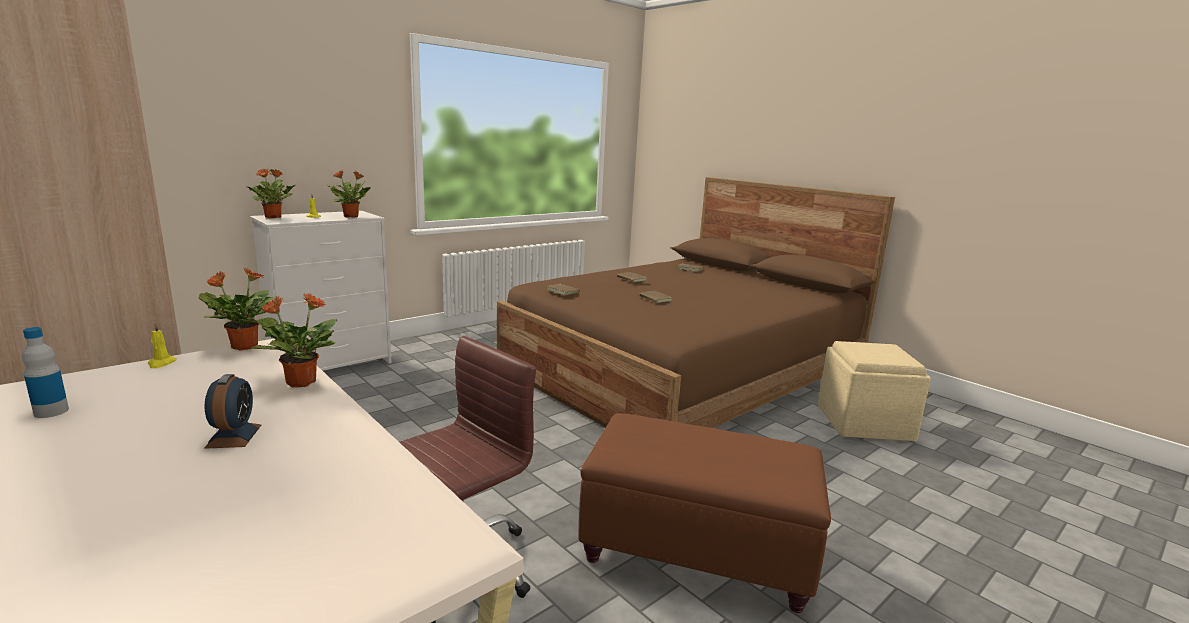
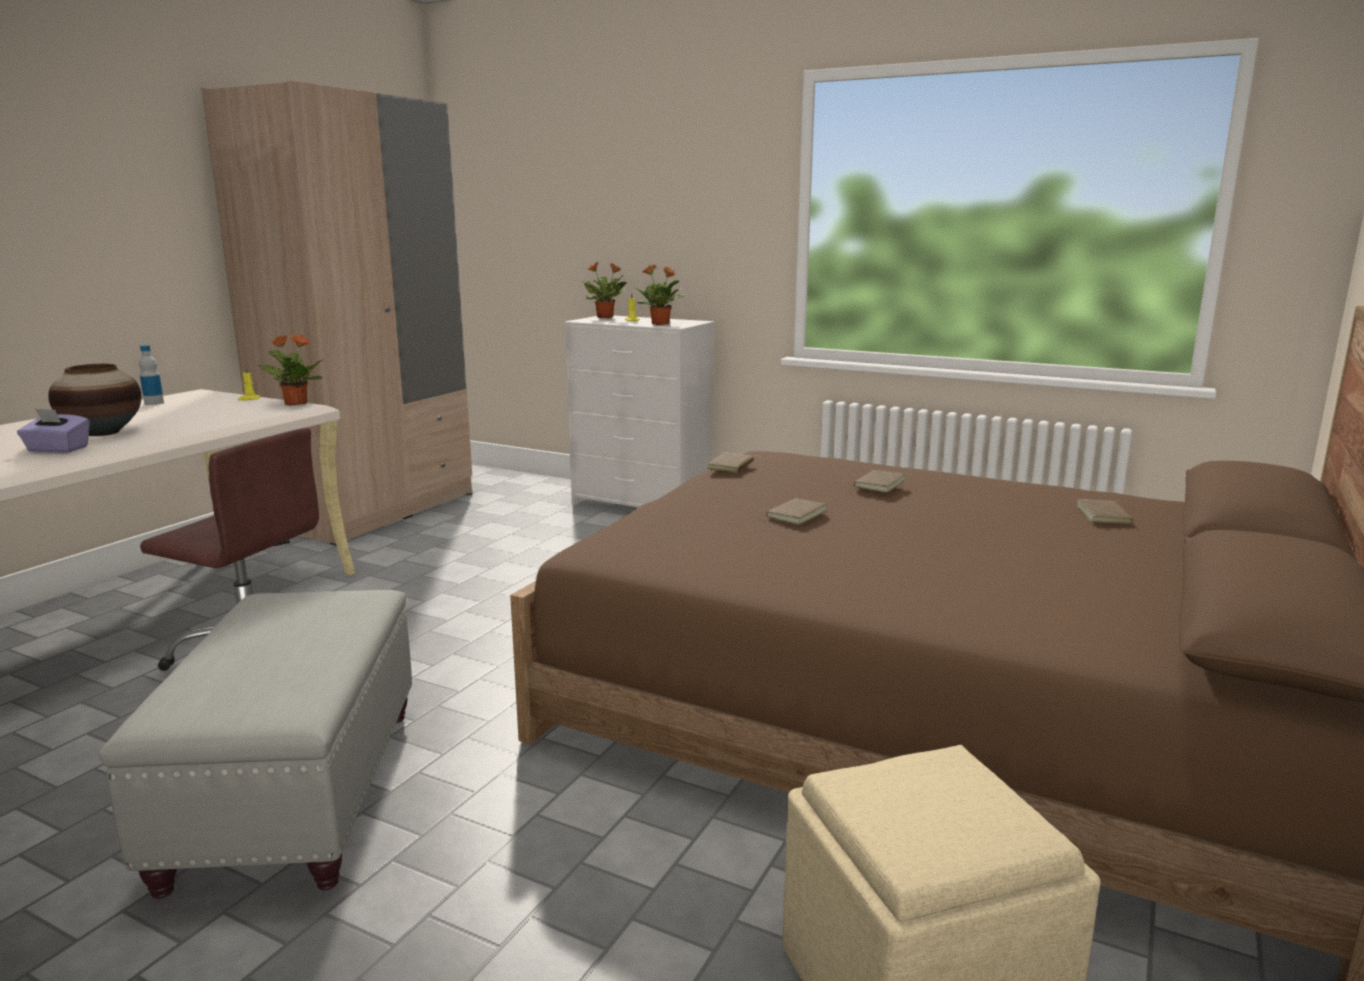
camera: 70 degrees right, 0 degrees up
alarm clock [204,374,262,449] -> vase [48,364,141,436]
potted plant [252,293,337,387] -> none
brown ottoman [579,413,831,613] -> grey ottoman [99,590,412,899]
none -> purple tissue box [17,409,90,453]

